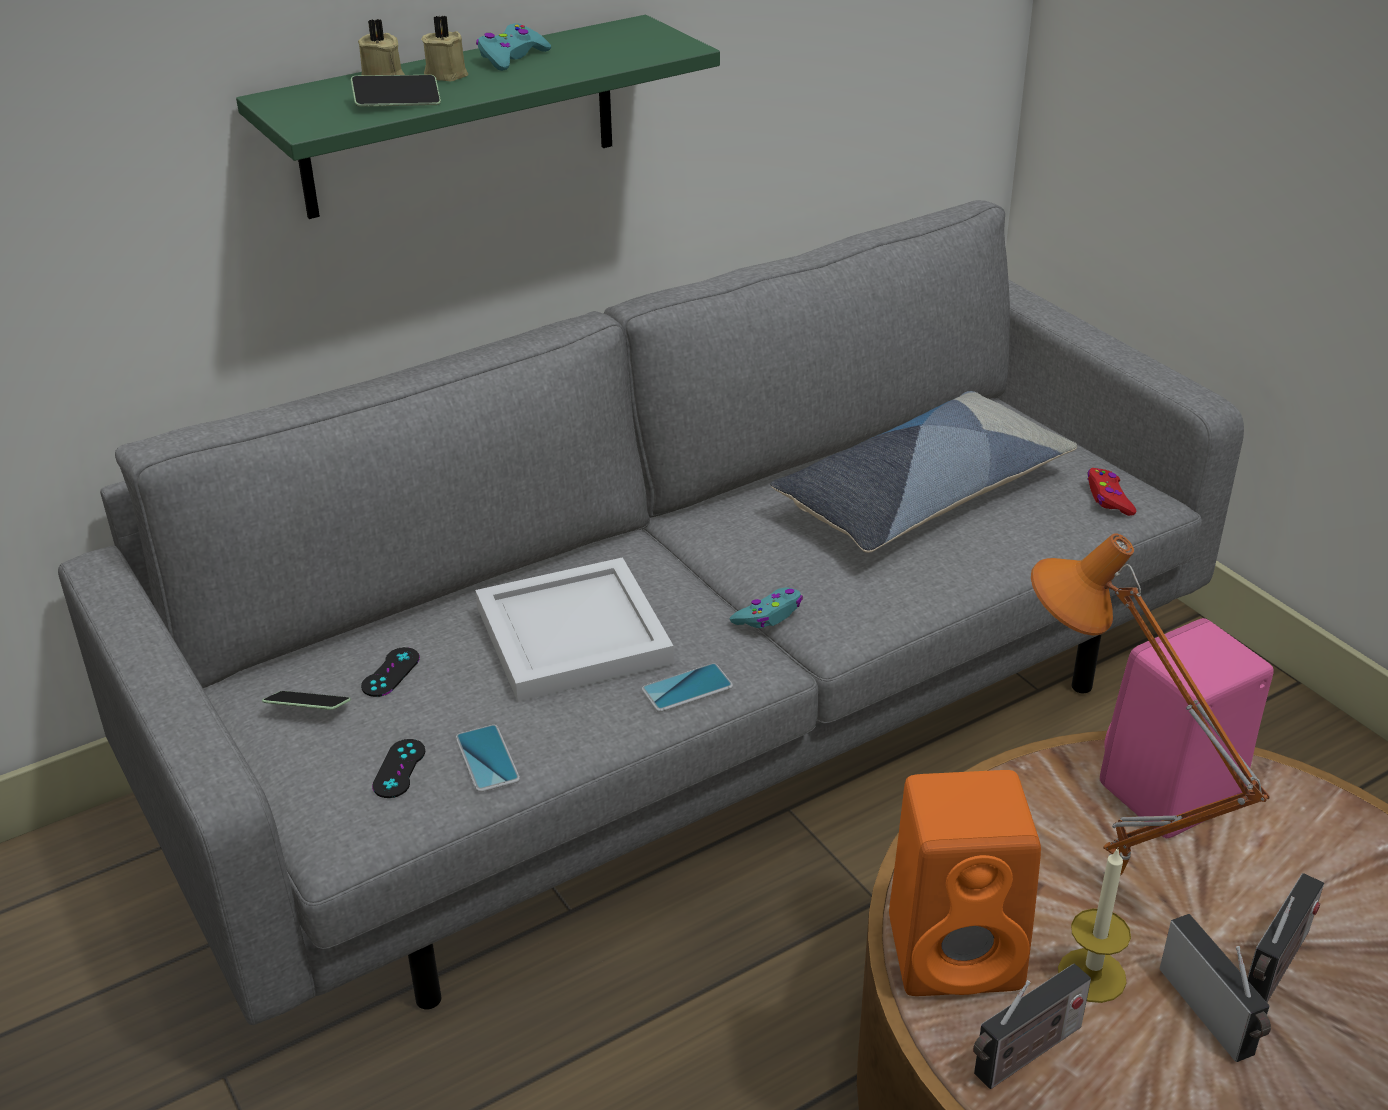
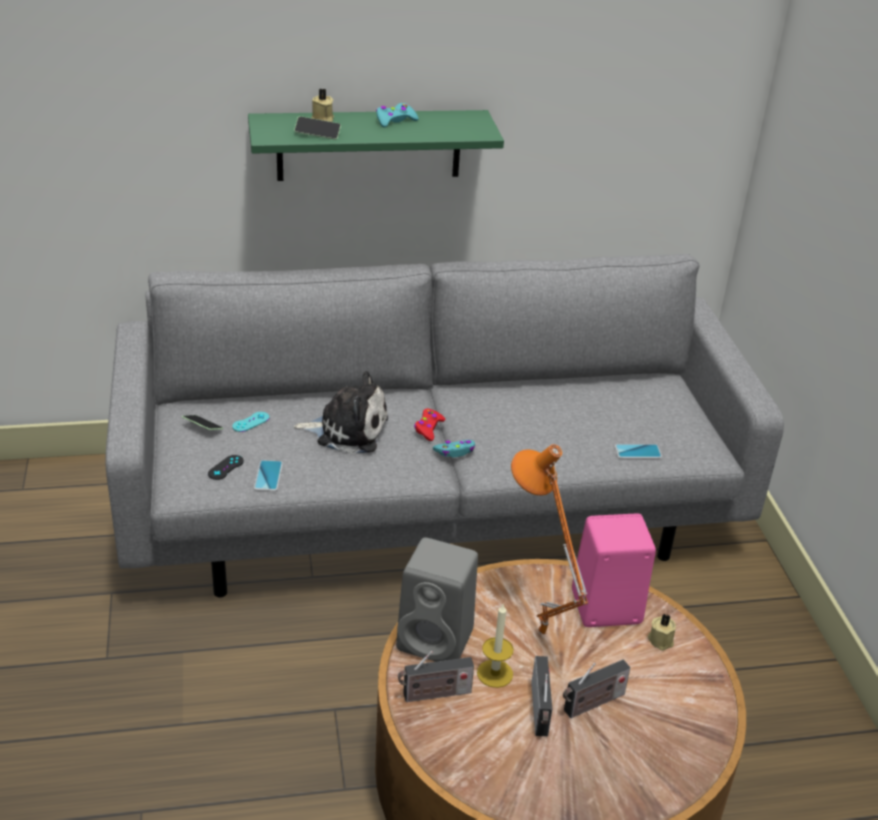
camera: 20 degrees right, 0 degrees up
black game controller [361,647,420,697] -> turquoise game controller [232,412,270,432]
beige candle [421,15,468,81] -> beige candle moved to [648,614,676,651]
white tray [475,557,674,702] -> plush toy [294,371,388,454]
phone [642,663,733,712] -> phone moved to [615,444,662,459]
pillow [770,391,1077,553] -> none
orange speaker [889,770,1041,996] -> grey speaker [396,537,478,662]
red game controller [1087,468,1136,516] -> red game controller moved to [414,408,445,441]

